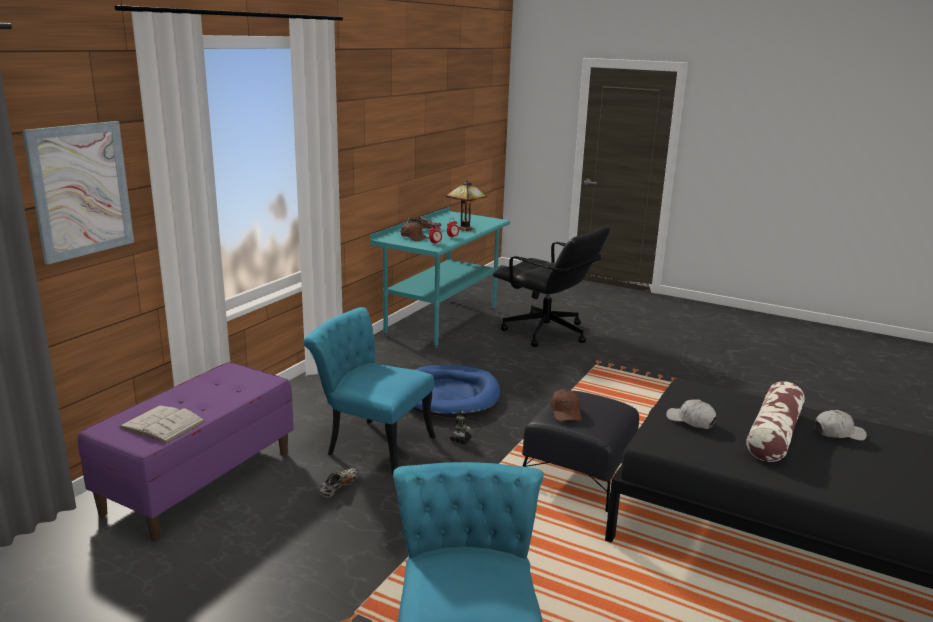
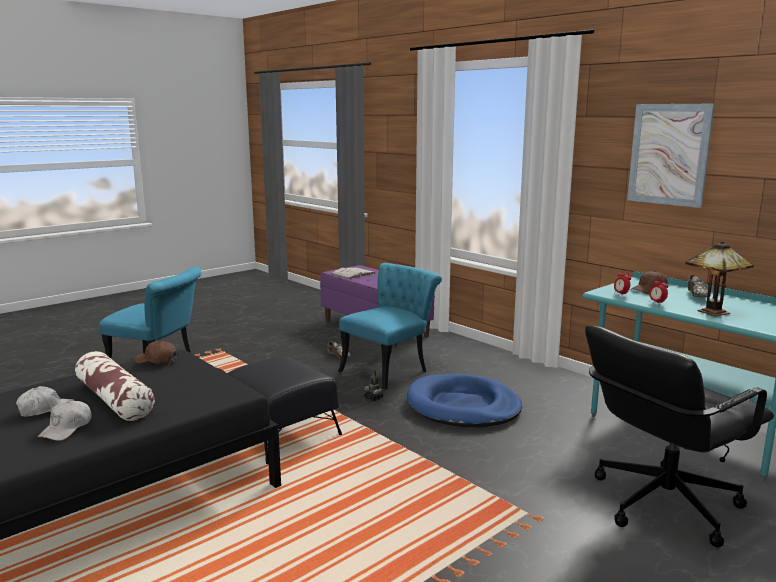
camera: 110 degrees right, 5 degrees down
picture [22,121,134,265] -> picture moved to [627,104,715,208]
brown cap [550,389,582,421] -> brown cap moved to [134,341,178,364]
white cap [666,399,717,429] -> white cap moved to [16,386,75,417]

